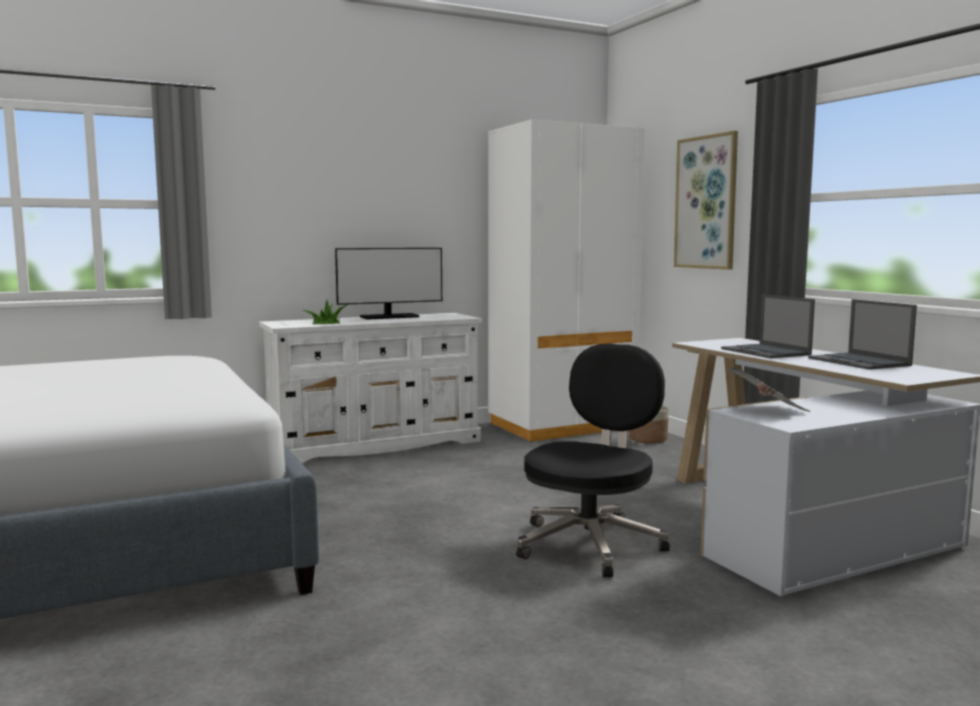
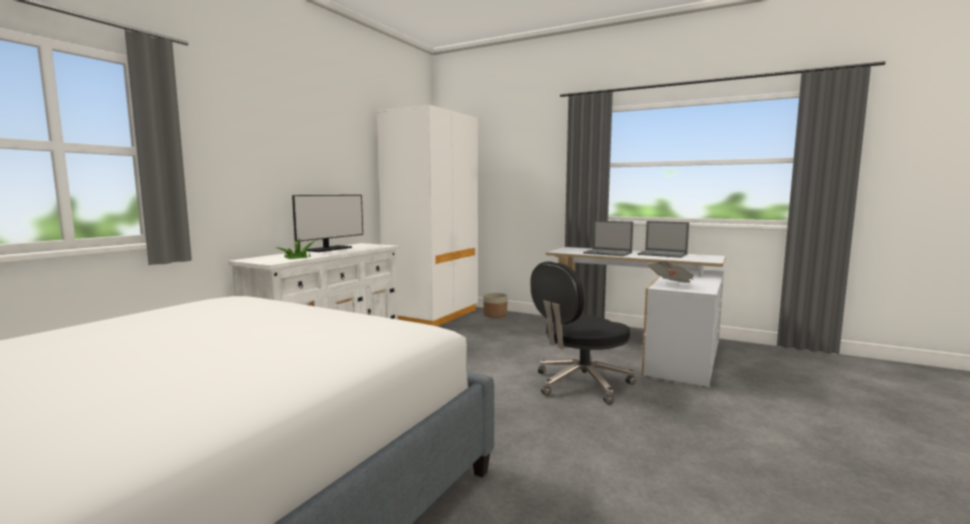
camera: 35 degrees left, 0 degrees up
black office chair [516,343,670,577] -> black office chair turned 120 degrees counterclockwise [530,261,635,405]
picture [674,131,738,270] -> none

